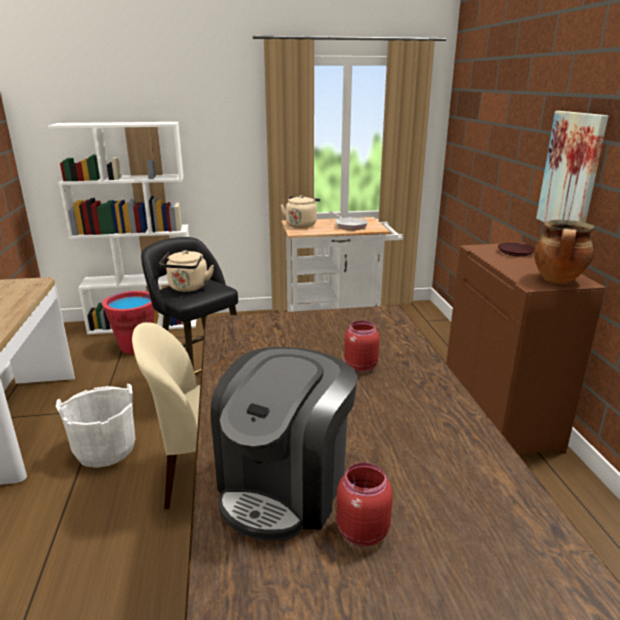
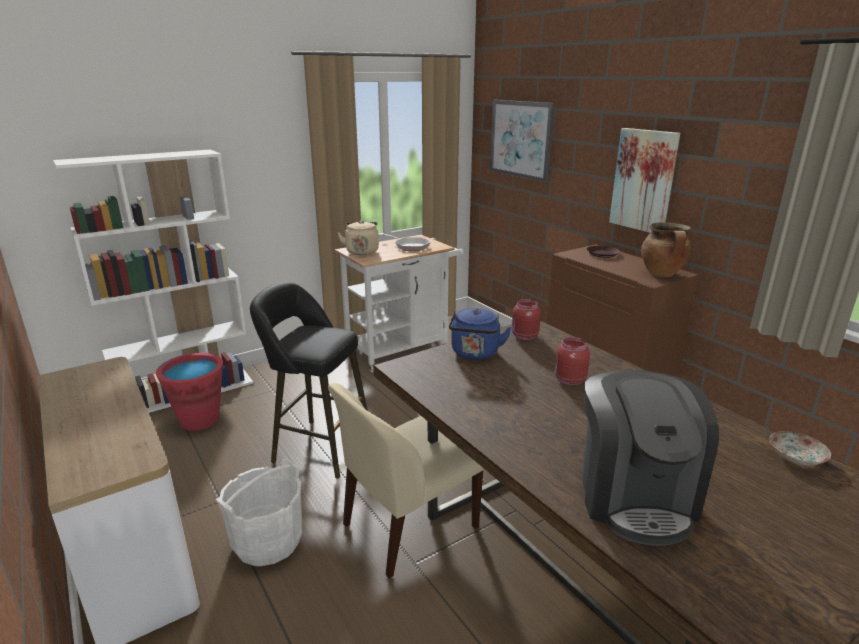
camera: 25 degrees left, 0 degrees up
beige kettle [159,250,214,292] -> none
red jar [337,462,393,547] -> red jar moved to [512,299,541,340]
none -> blue kettle [449,308,512,360]
none -> picture [490,100,554,182]
none -> plate [770,431,831,465]

